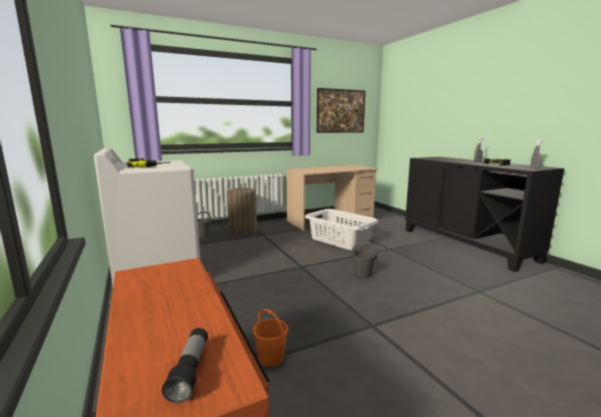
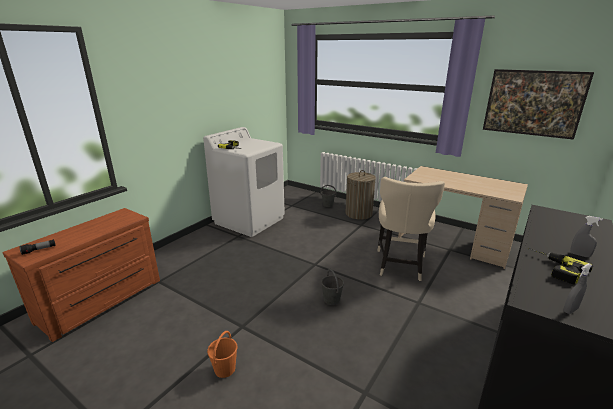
camera: 60 degrees right, 10 degrees up
orange bucket [253,309,288,367] -> orange bucket moved to [207,331,237,378]
white laundry basket [305,209,378,250] -> beige chair [377,177,445,281]

